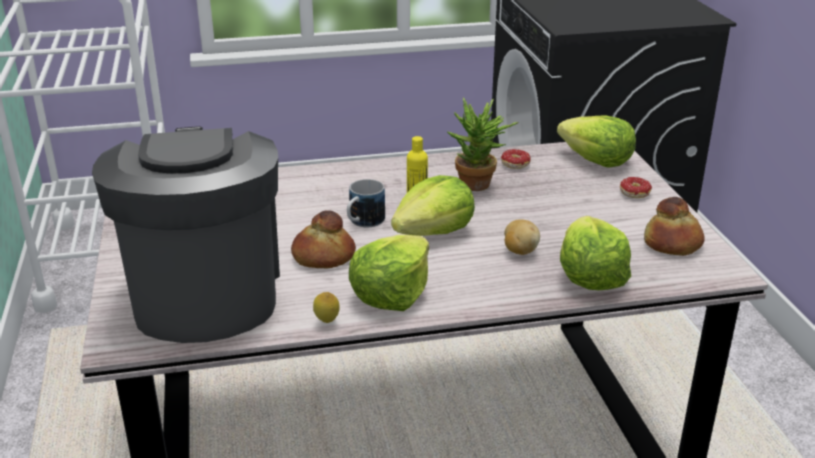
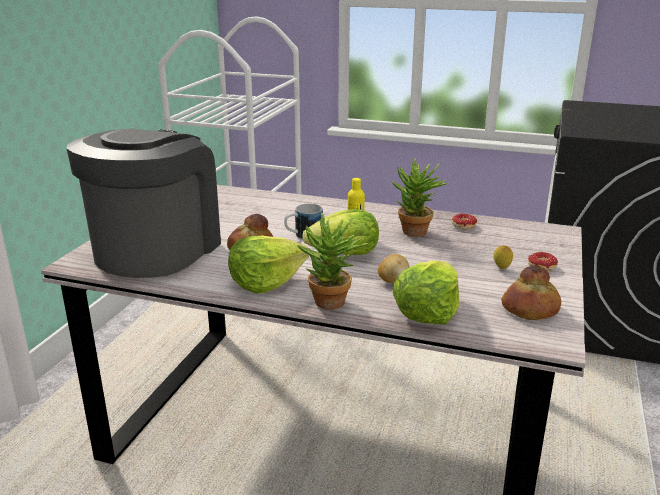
camera: 30 degrees right, 5 degrees down
lemon [313,292,340,323] -> lemon moved to [493,245,513,269]
lettuce [557,115,636,168] -> none
none -> potted plant [297,213,370,310]

